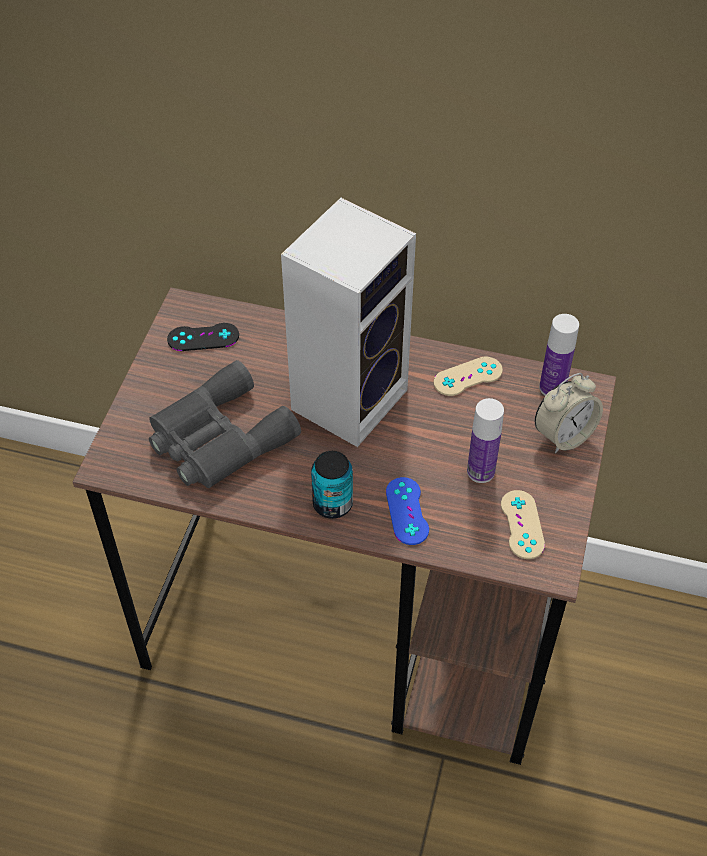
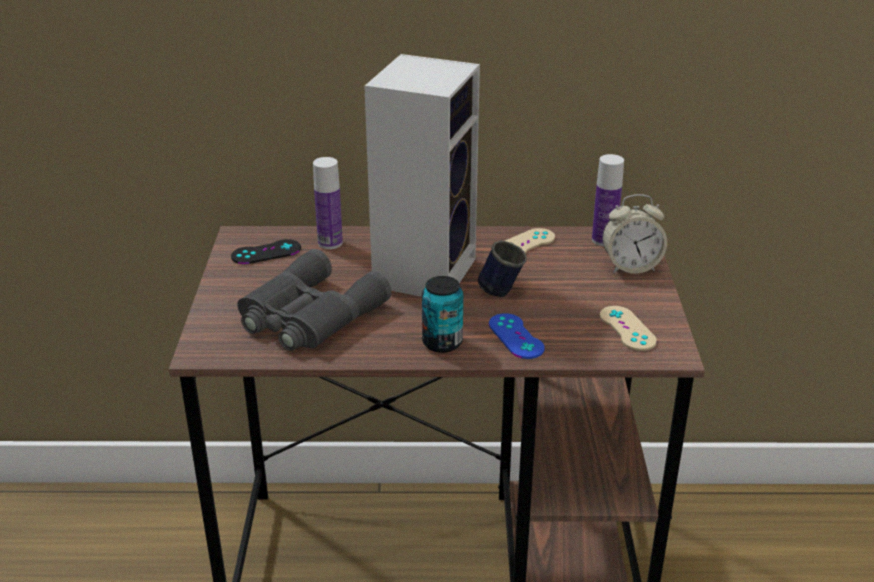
camera: 15 degrees left, 20 degrees down
bottle [467,398,504,483] -> bottle moved to [313,157,343,249]
alarm clock [535,373,603,453] -> alarm clock turned 45 degrees clockwise [602,194,667,274]
none -> blue mug [478,241,527,297]

